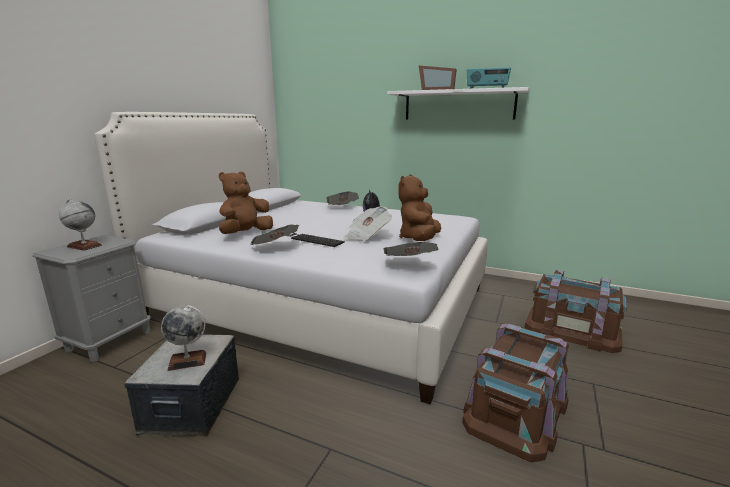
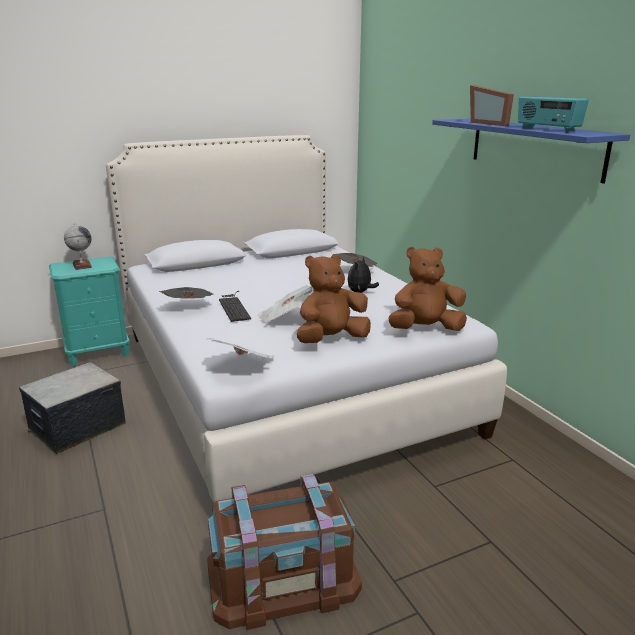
camera: 40 degrees right, 5 degrees up
grey nightstand [32,235,151,362] -> turquoise nightstand [49,256,130,366]
globe [161,305,207,371] -> none
brown plush toy [219,172,273,234] -> brown plush toy moved to [388,247,467,331]
white shelf [387,87,530,120] -> blue shelf [432,118,630,184]
brown storage box [525,270,627,353] -> none

